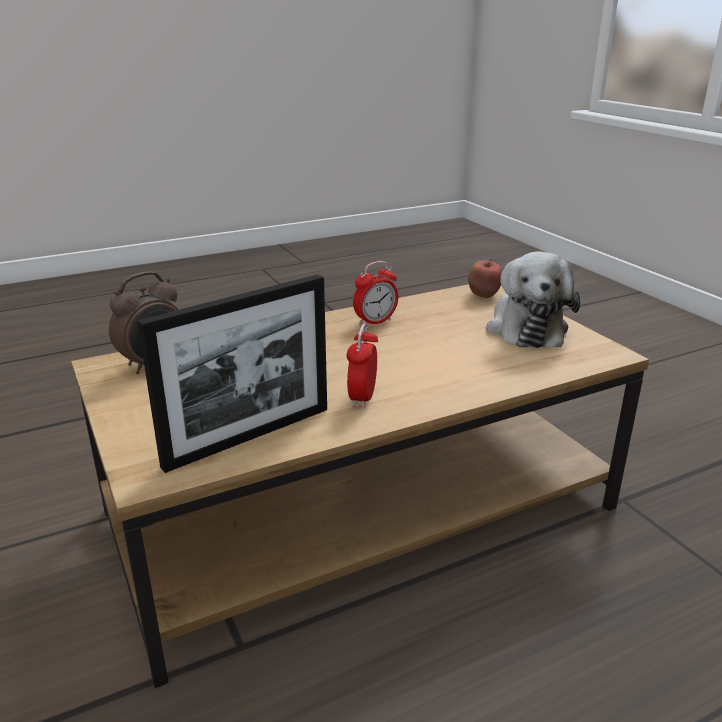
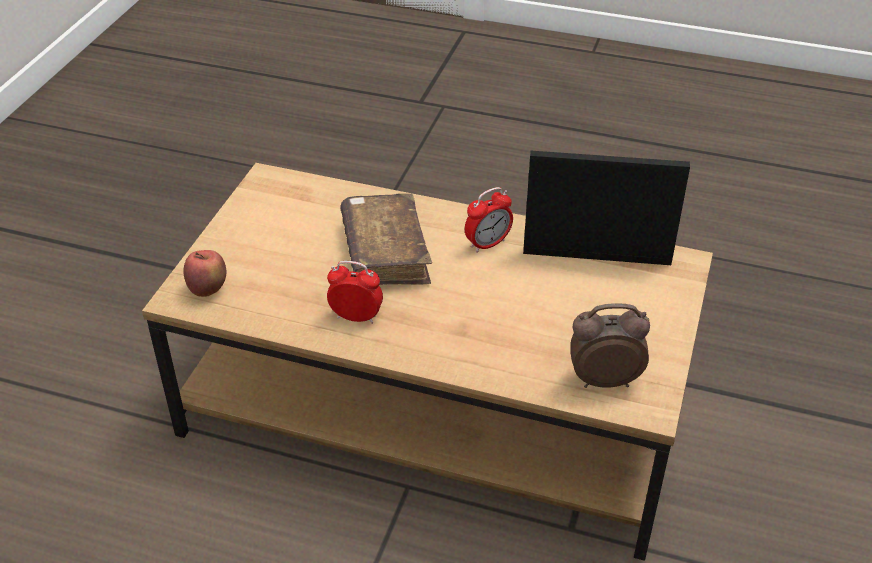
camera: 135 degrees left, 15 degrees up
plush toy [486,251,580,348] -> none
none -> brown book [341,193,432,285]

